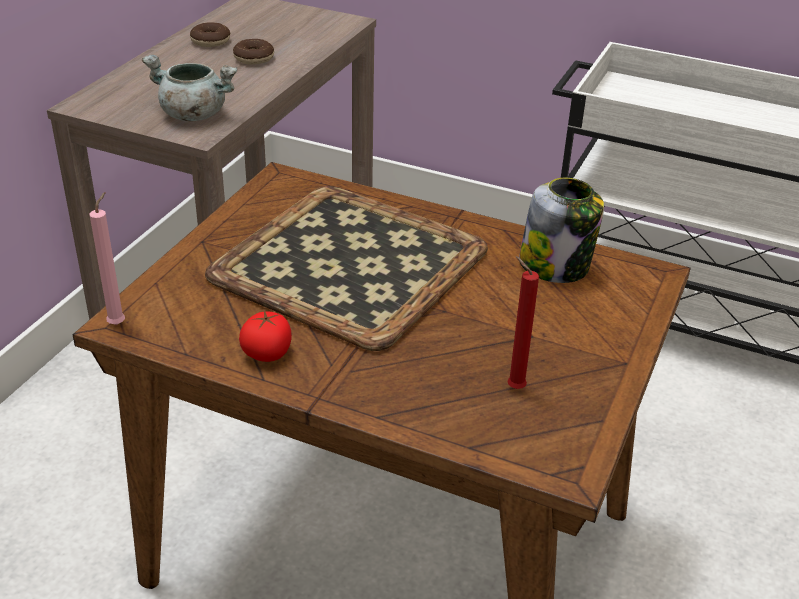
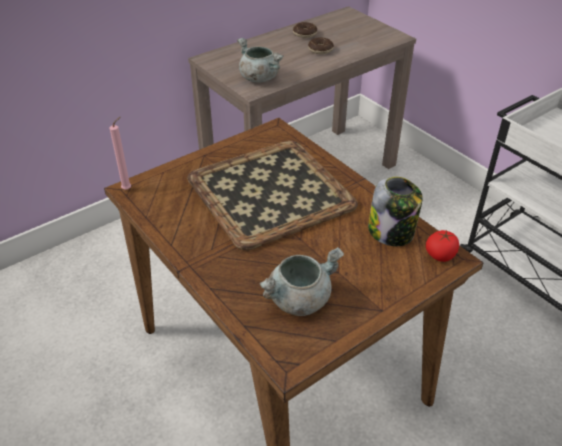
camera: 30 degrees right, 5 degrees up
tomato [239,310,292,362] -> tomato moved to [426,230,459,262]
red candle [507,256,539,389] -> grey cooking pot [259,247,344,316]

